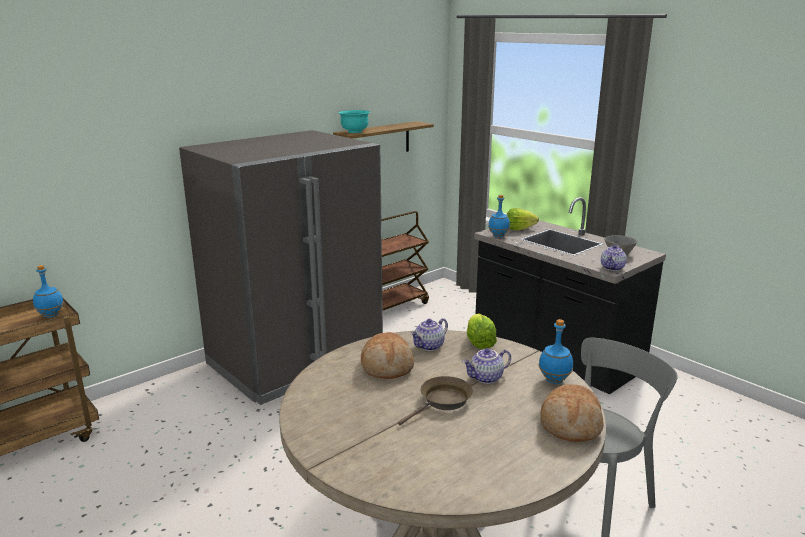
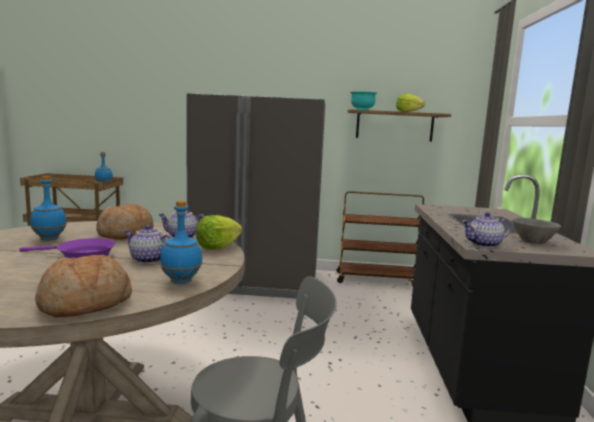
camera: 45 degrees right, 10 degrees down
brown frying pan [398,376,473,425] -> purple frying pan [19,238,116,258]
blue bottle [488,195,510,238] -> blue bottle moved to [30,176,67,240]
lettuce [506,208,539,230] -> lettuce moved to [396,93,425,112]

